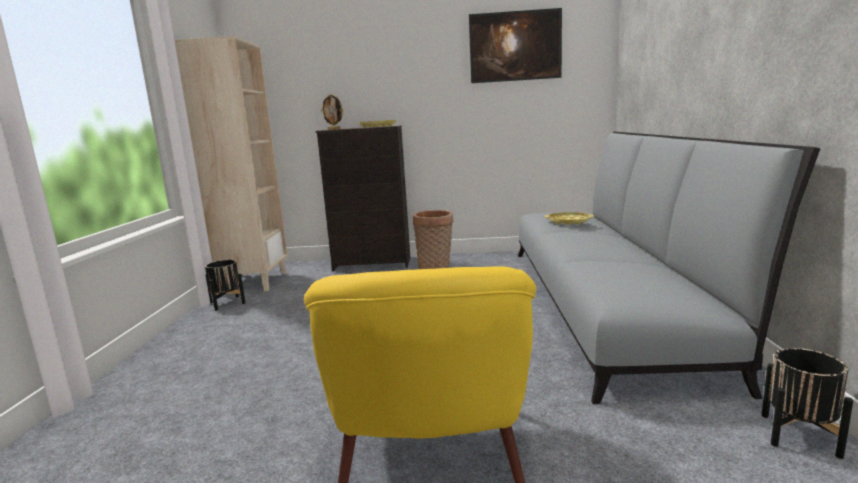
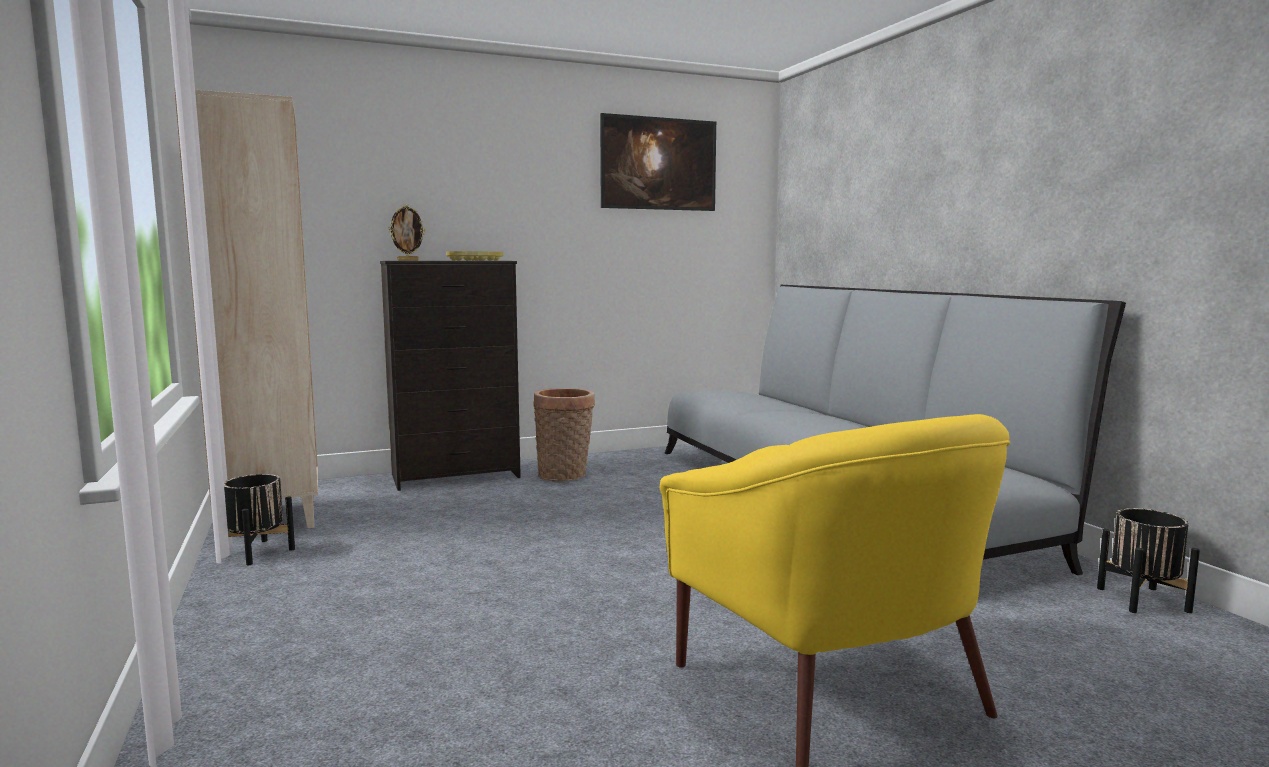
camera: 25 degrees left, 5 degrees down
yellow tray [545,212,594,225] -> none

